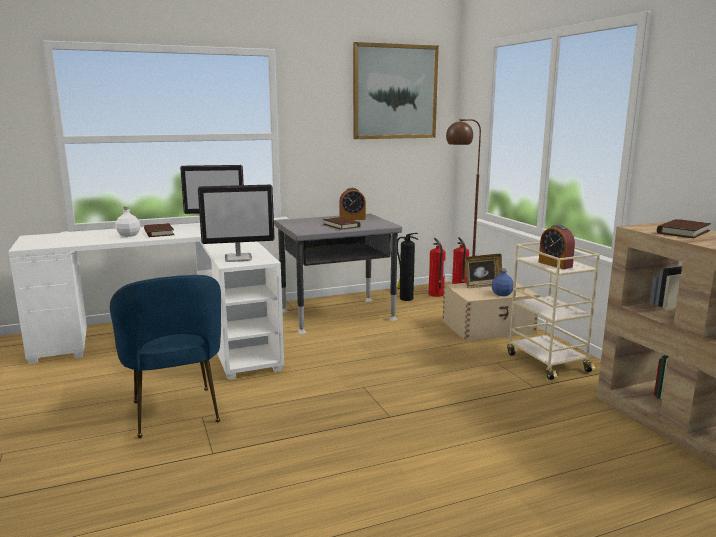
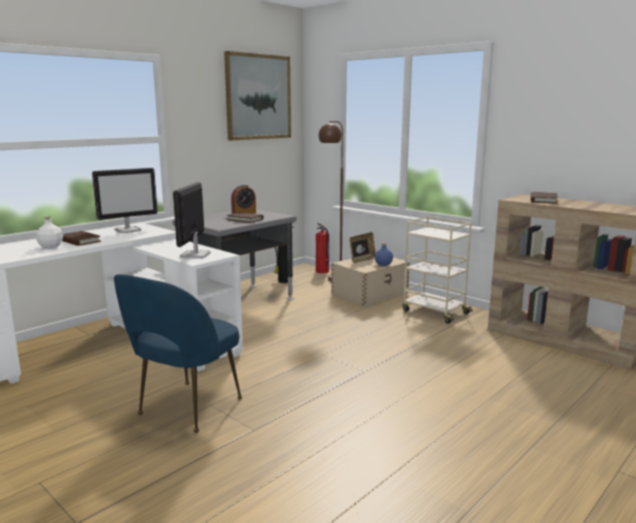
camera: 25 degrees left, 0 degrees up
blue chair [110,275,221,438] -> blue chair turned 75 degrees clockwise [114,274,242,433]
monitor [198,185,275,262] -> monitor turned 135 degrees clockwise [173,182,210,259]
fire extinguisher [429,238,446,297] -> none
alarm clock [539,225,575,269] -> none

